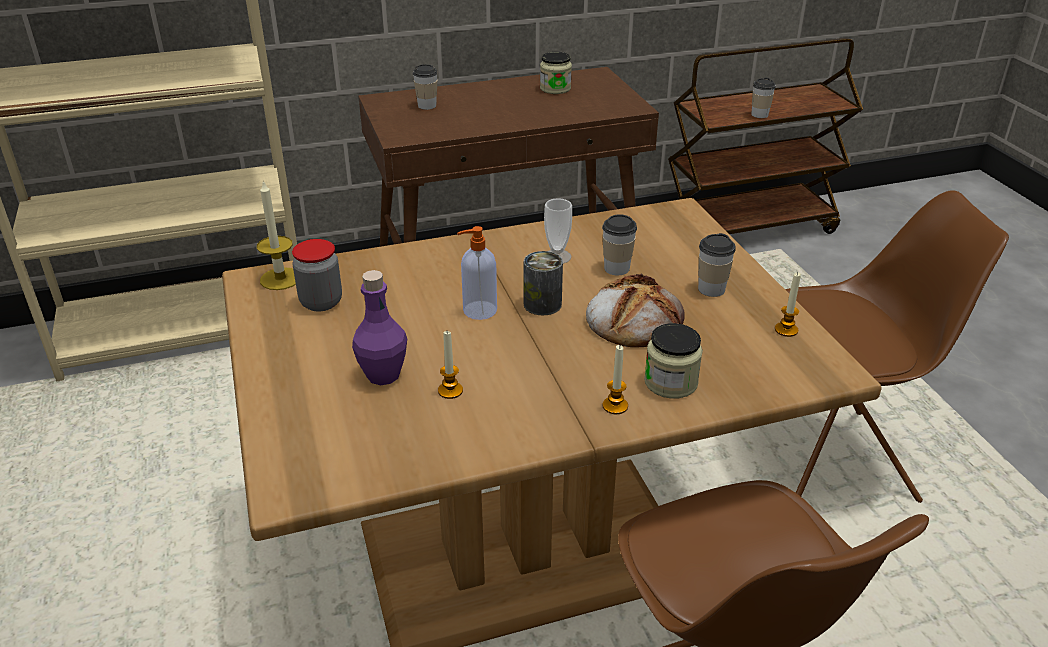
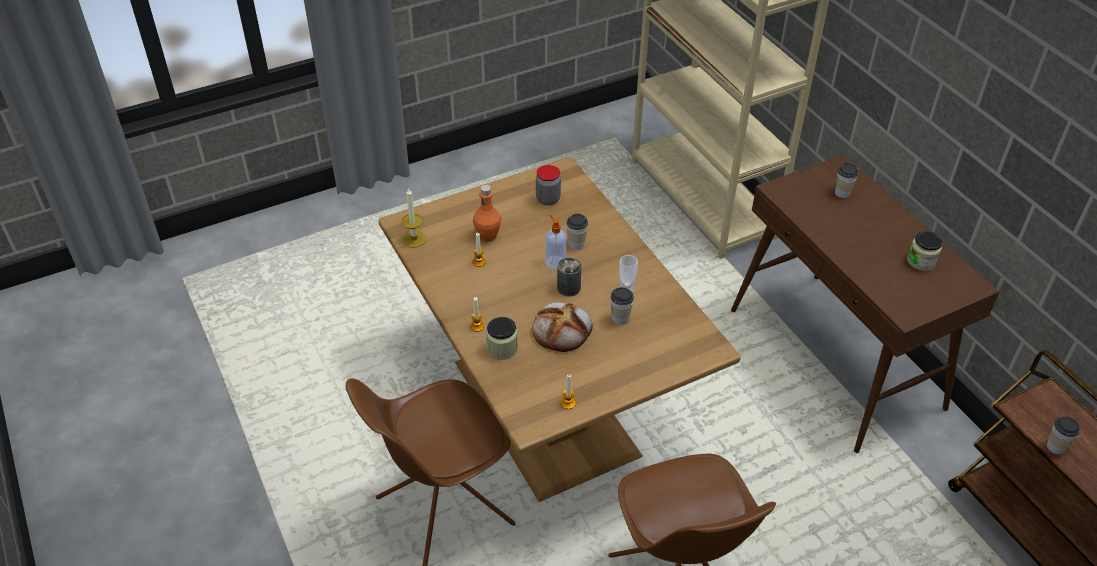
camera: 80 degrees right, 10 degrees up
candle [257,181,296,290] -> candle moved to [401,187,427,248]
purple bottle [352,270,407,385] -> orange bottle [473,185,502,242]
cup [698,233,736,297] -> cup moved to [566,214,588,250]

